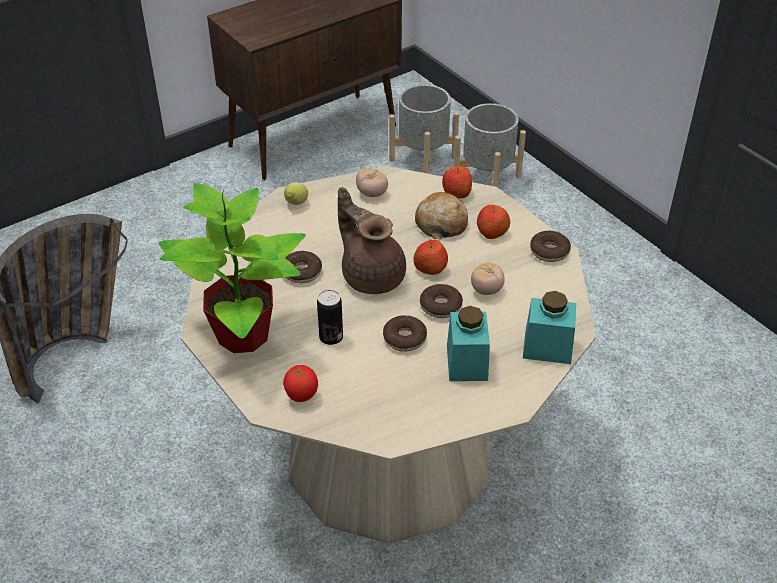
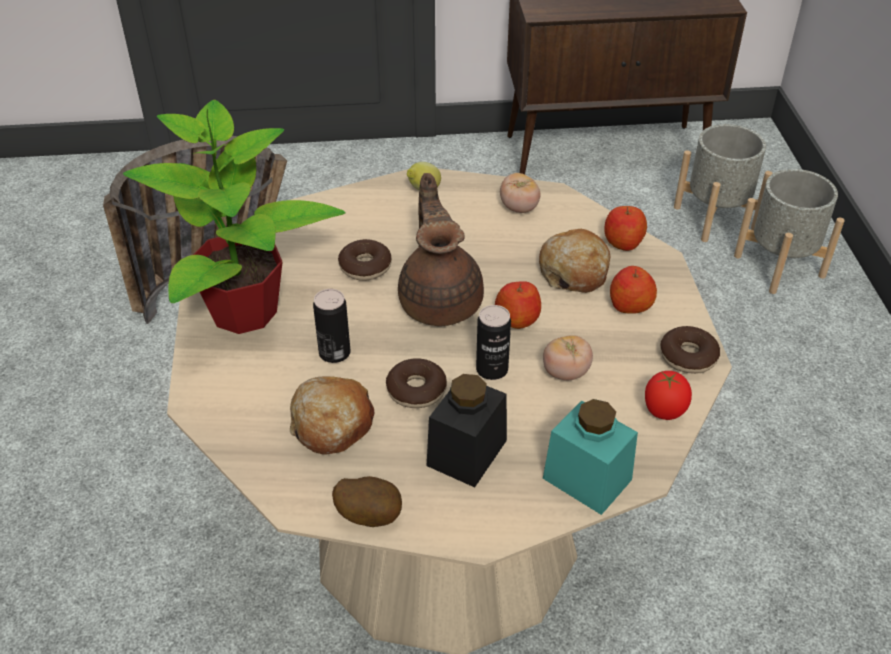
camera: 30 degrees right, 0 degrees up
tomato [283,365,318,402] -> tomato moved to [645,371,692,420]
donut [420,284,463,318] -> can [476,305,511,380]
turquoise jar [447,306,490,381] -> black jar [427,374,507,487]
none -> bread [290,376,374,454]
none -> potato [332,476,402,527]

